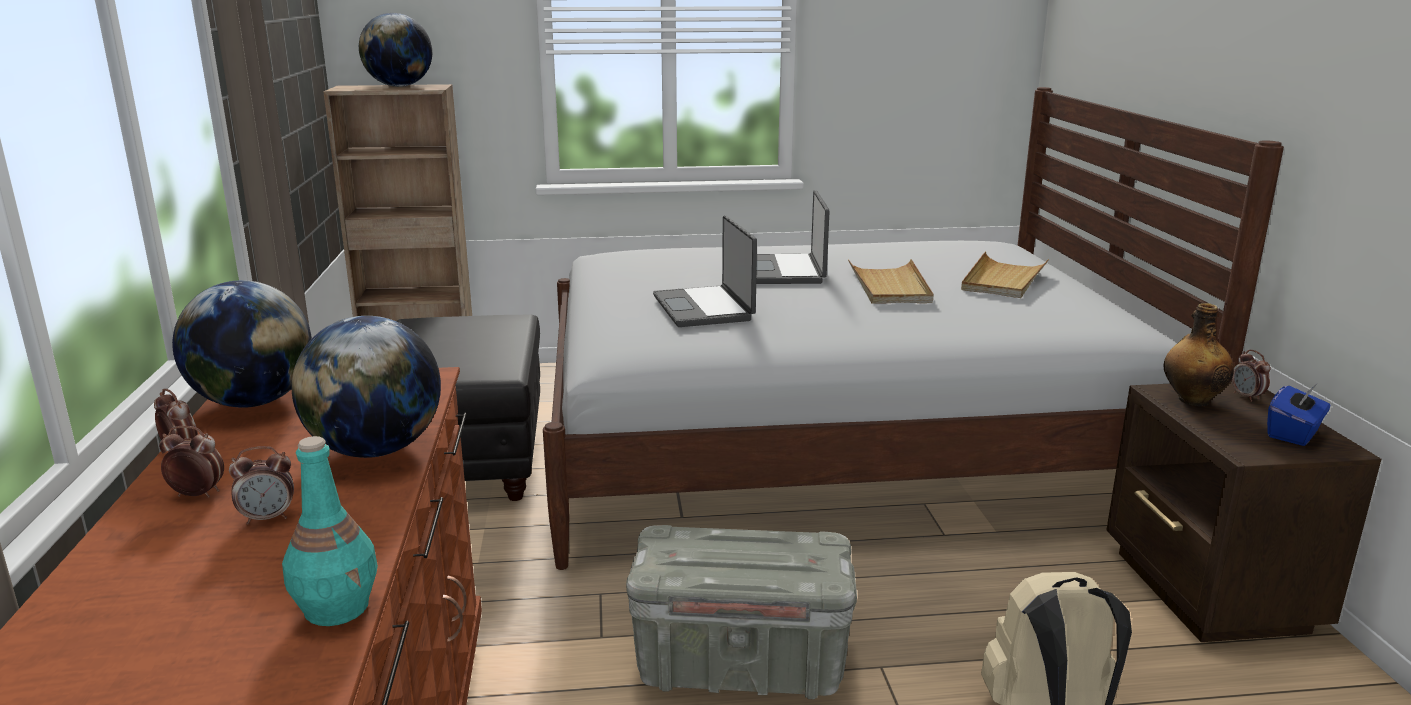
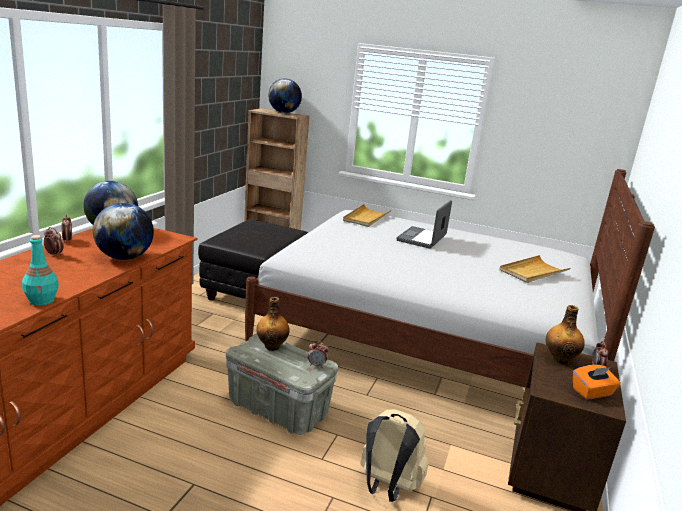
camera: 25 degrees right, 0 degrees up
alarm clock [229,446,294,525] -> alarm clock moved to [308,341,329,368]
laptop [653,216,757,327] -> none
beige tray [848,259,933,304] -> beige tray moved to [343,204,392,227]
blue tissue box [1267,383,1330,446] -> orange tissue box [573,365,621,399]
none -> bottle [256,297,290,351]

